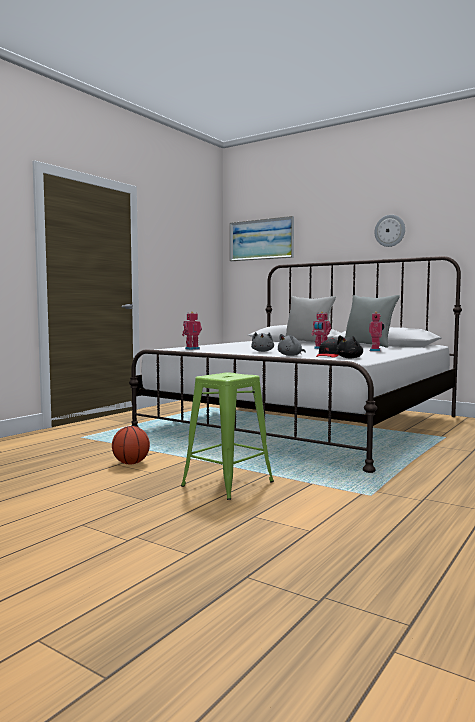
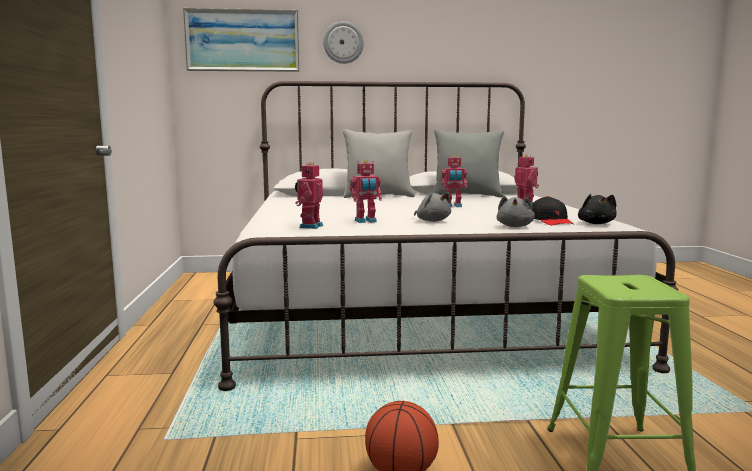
camera: 40 degrees left, 5 degrees up
wall clock [374,215,405,247] -> wall clock moved to [323,21,364,64]
none -> toy robot [350,160,382,223]

